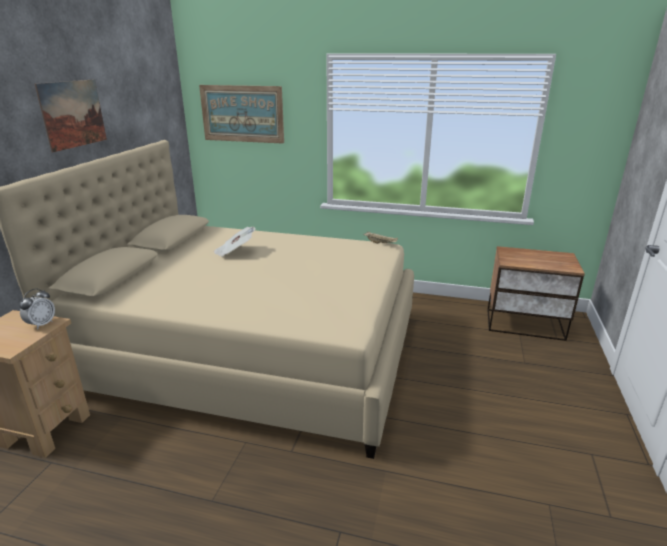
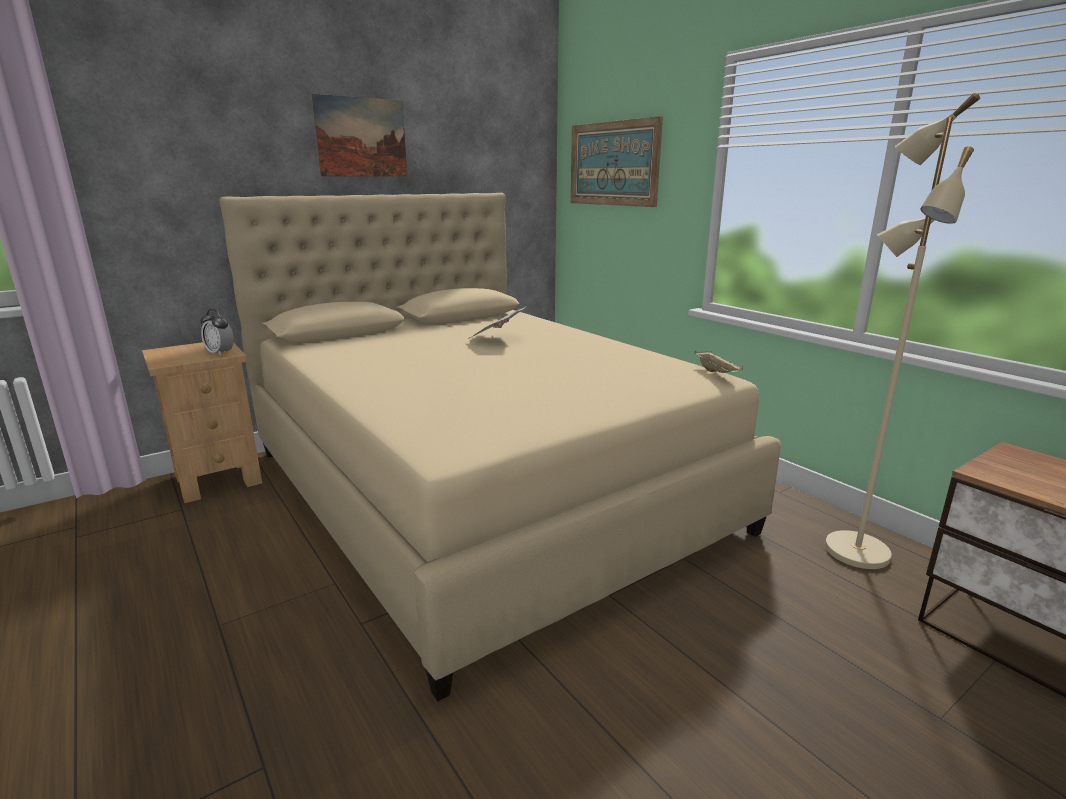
camera: 40 degrees right, 5 degrees down
alarm clock [19,289,55,330] -> alarm clock turned 60 degrees clockwise [200,309,234,356]
none -> beige floor lamp [825,92,980,569]

